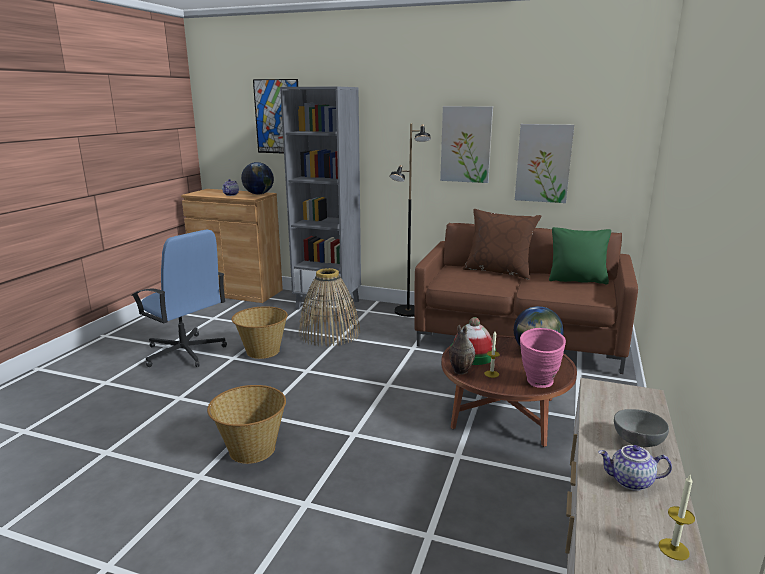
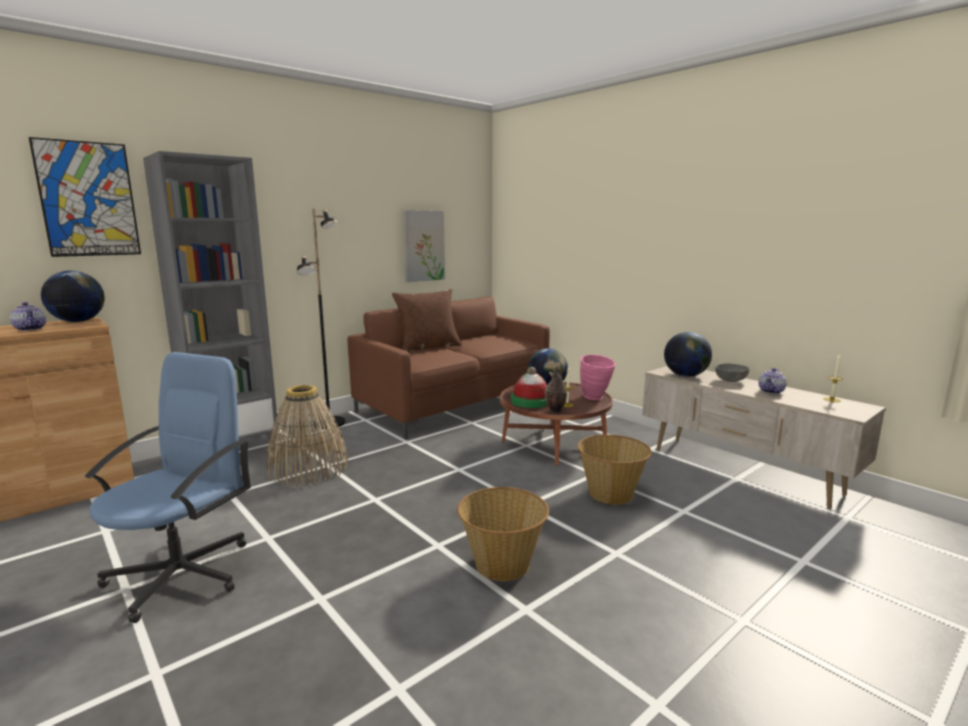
camera: 60 degrees left, 5 degrees down
blue office chair [131,230,227,367] -> blue office chair turned 45 degrees counterclockwise [85,352,251,623]
basket [231,306,288,359] -> basket moved to [578,435,652,505]
picture [440,106,493,183] -> none
green pillow [549,227,611,284] -> none
none -> globe [664,332,712,377]

